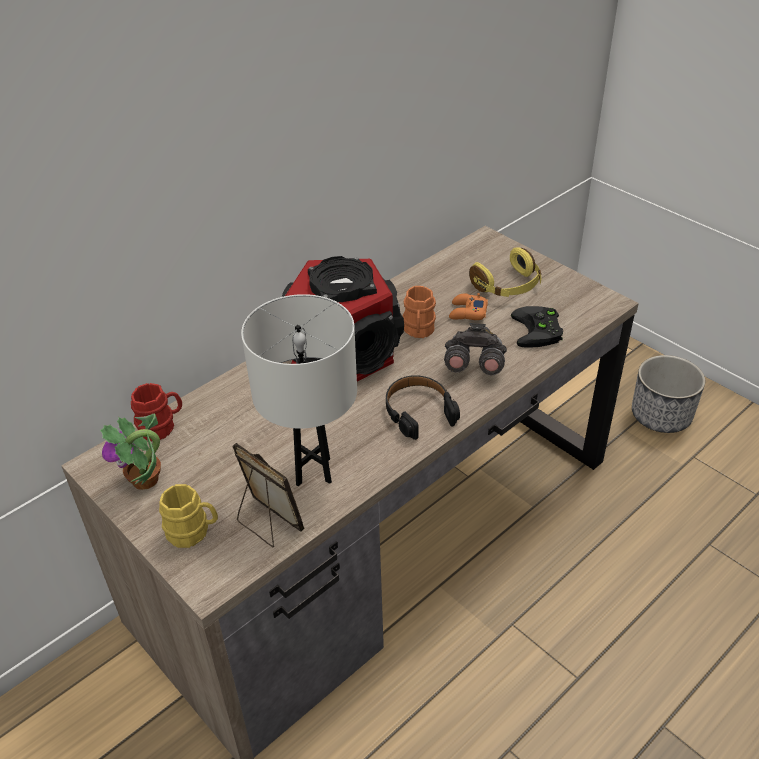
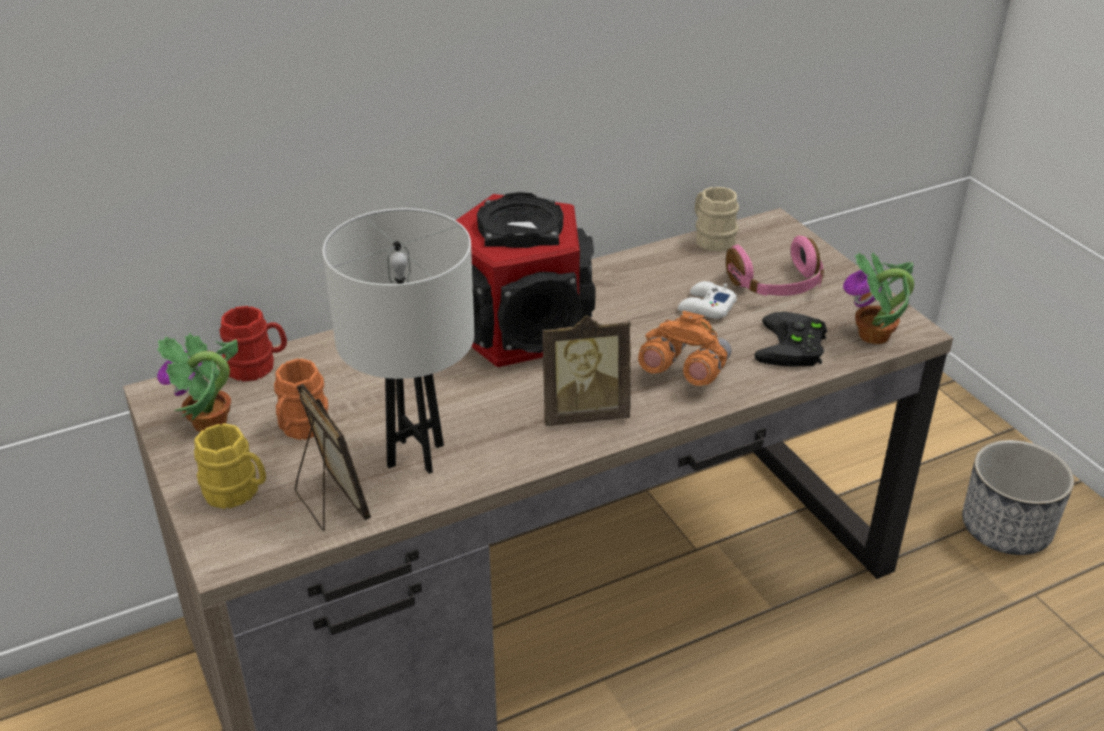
camera: 15 degrees right, 5 degrees down
black headphones [386,375,460,440] -> picture frame [542,315,631,426]
orange mug [403,286,436,338] -> orange mug moved to [274,358,328,440]
grey binoculars [444,323,507,375] -> orange binoculars [638,310,731,386]
orange game controller [449,293,488,320] -> white game controller [678,281,737,319]
yellow headphones [469,247,541,297] -> pink headphones [726,236,824,296]
none -> beige mug [695,187,739,252]
none -> potted plant [843,252,914,344]

